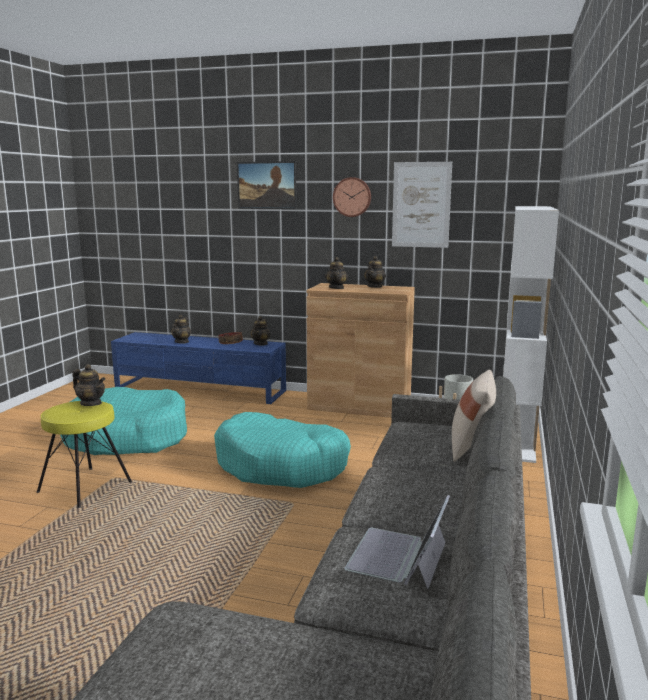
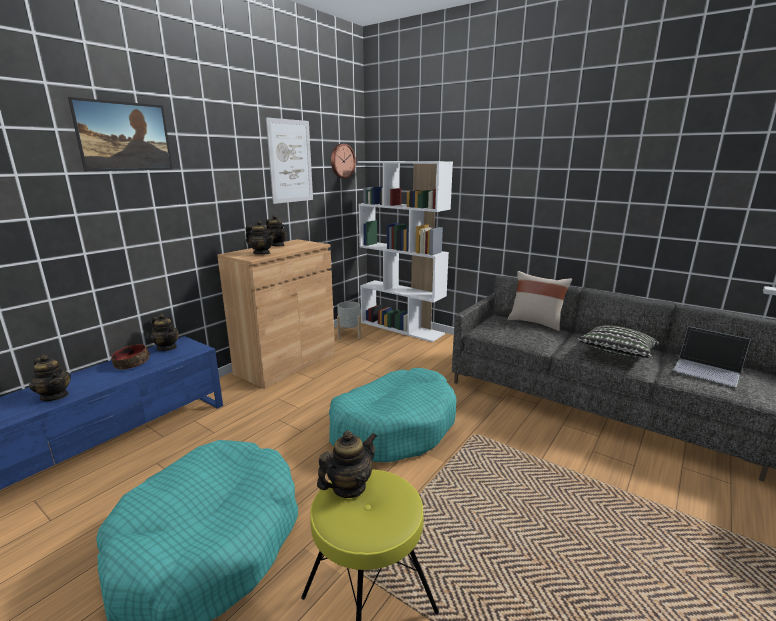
camera: 70 degrees left, 5 degrees up
wall clock [333,177,371,217] -> wall clock moved to [331,144,356,178]
none -> pillow [577,325,659,358]

